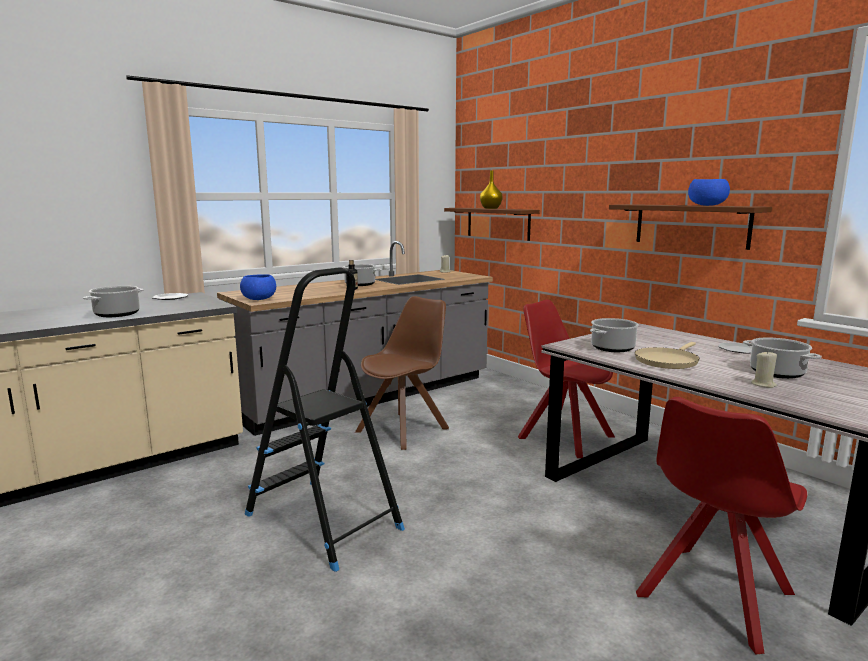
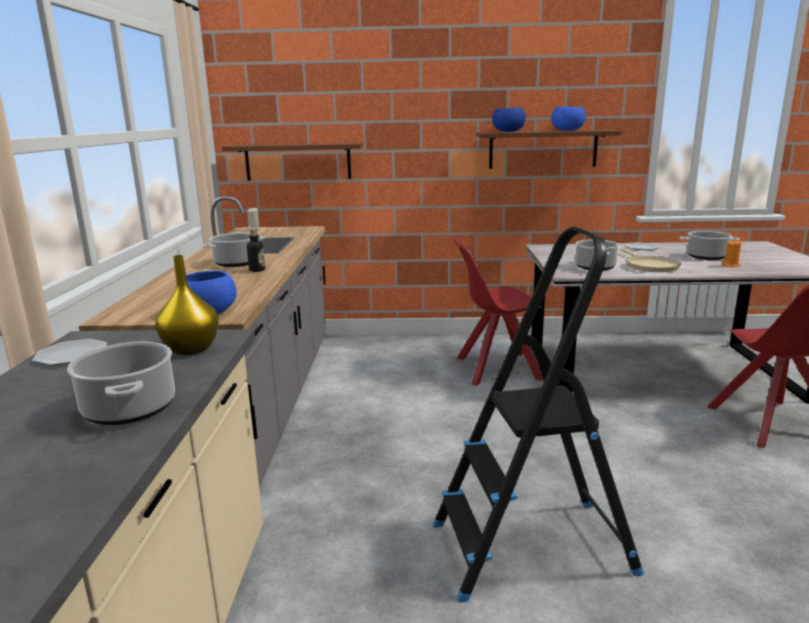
camera: 50 degrees left, 5 degrees up
brown chair [355,296,449,450] -> none
yellow vase [480,170,503,209] -> yellow vase moved to [155,255,219,355]
beige candle [751,351,777,388] -> orange candle [722,240,741,267]
none -> blue bowl [492,108,526,132]

